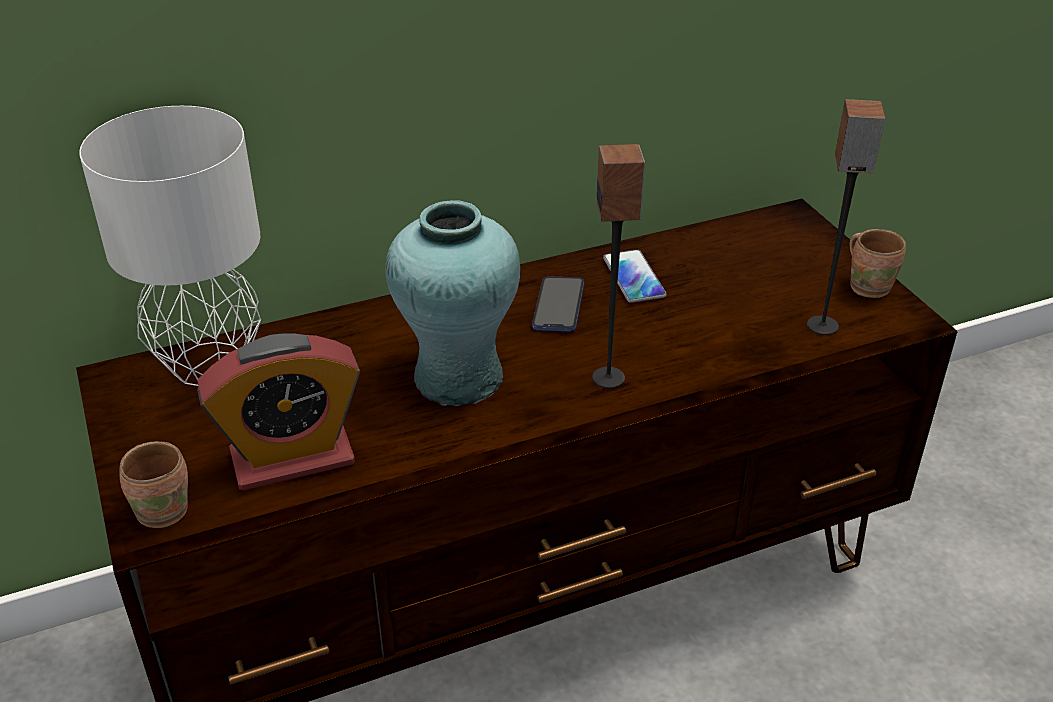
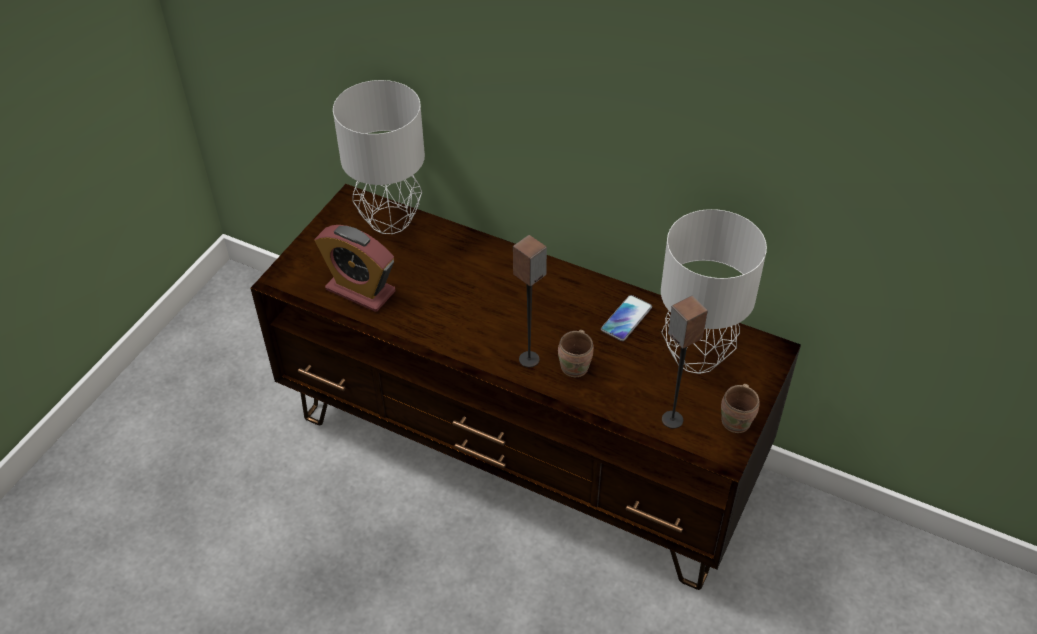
camera: 50 degrees right, 10 degrees up
brown mug [120,441,188,528] -> brown mug moved to [558,330,594,377]
turquoise vase [385,200,520,406] -> none
phone [532,277,584,331] -> none
none -> grey table lamp [661,209,767,374]

